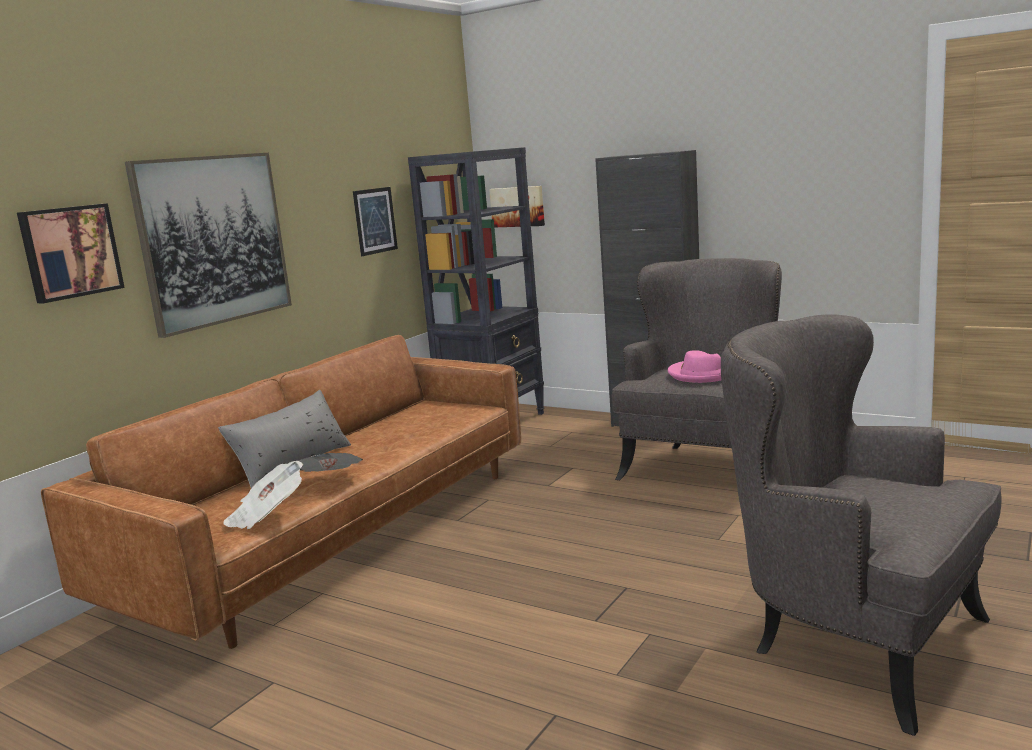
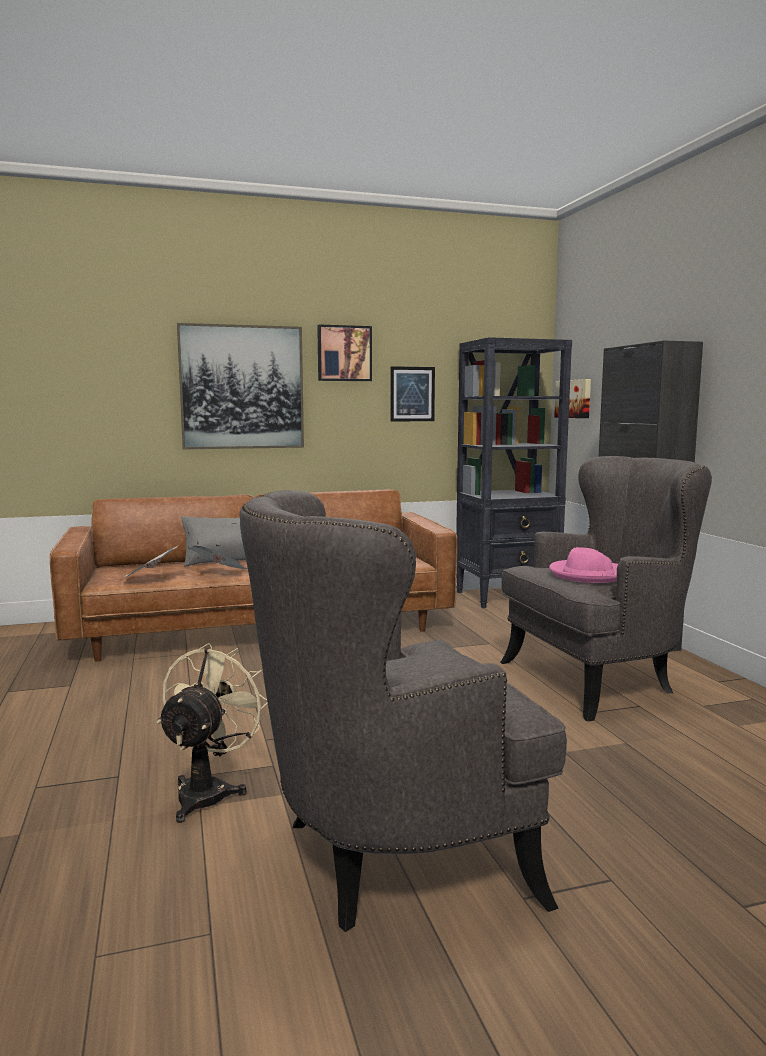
camera: 40 degrees right, 5 degrees down
picture [17,203,125,303] -> picture moved to [317,324,372,381]
grey armchair [721,314,1002,736] -> grey armchair turned 105 degrees counterclockwise [239,490,567,932]
none -> beige fan [157,643,268,823]

